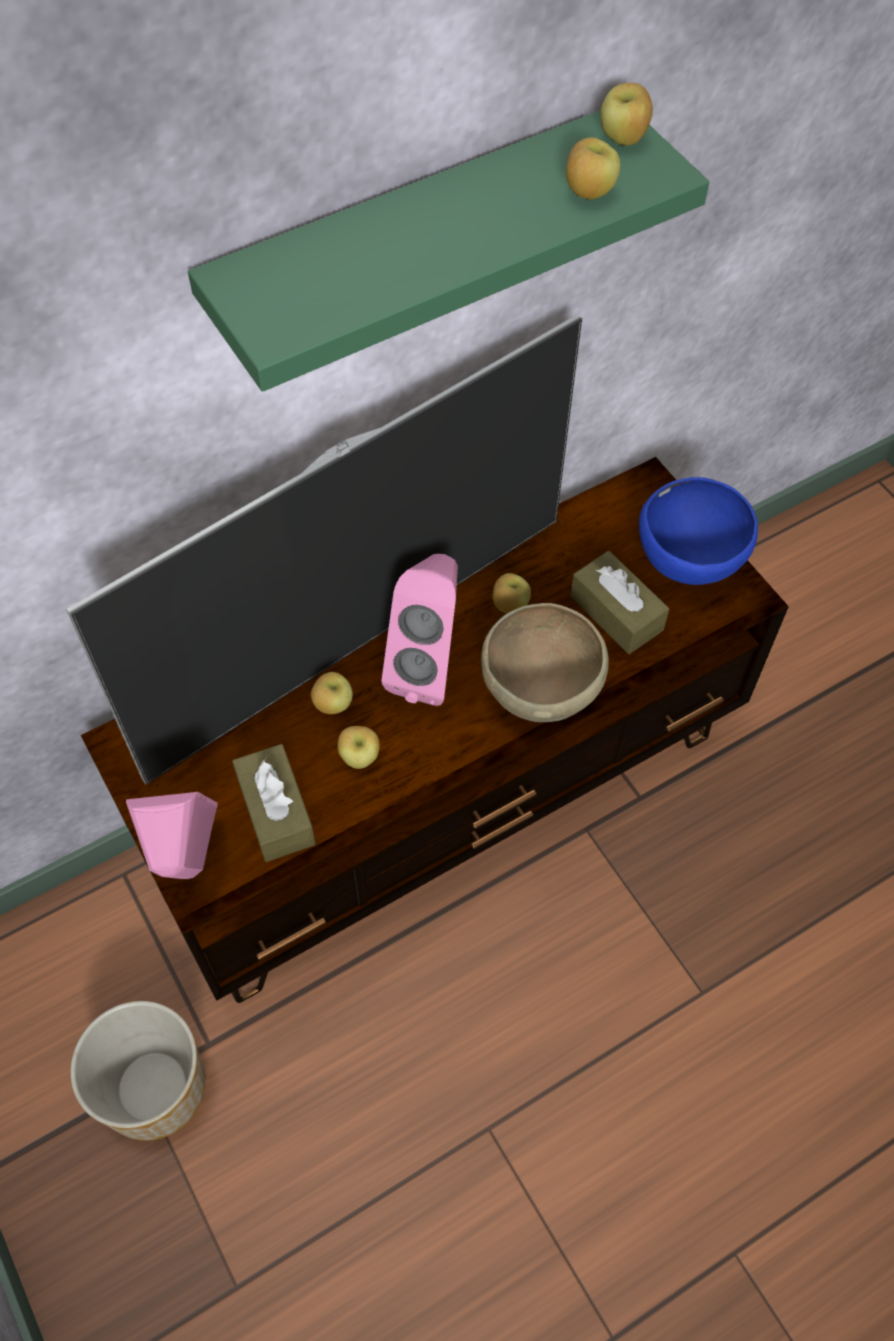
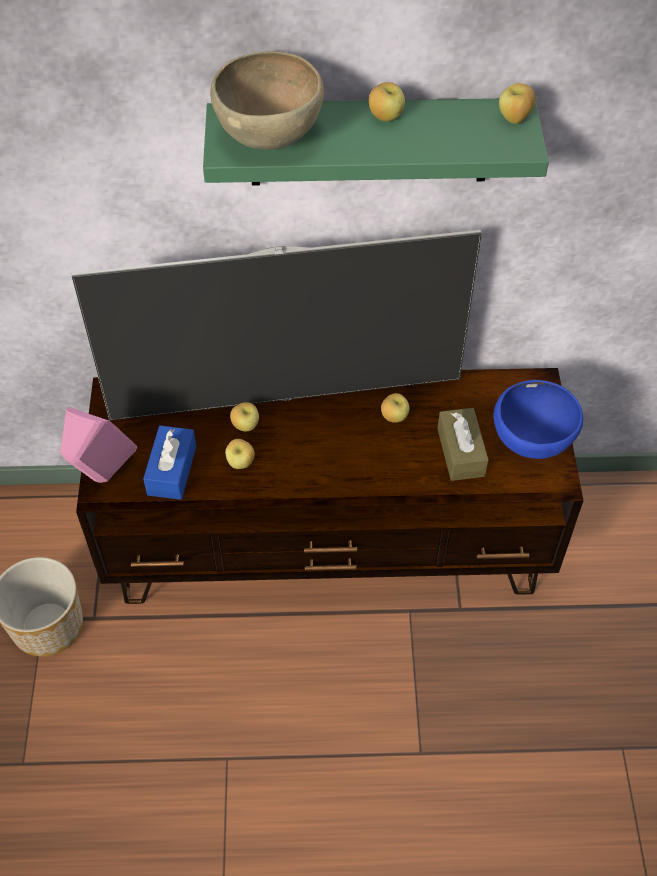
camera: 30 degrees right, 5 degrees down
brown tissue box [232,744,316,862] -> blue tissue box [143,426,196,500]
pink speaker [382,554,458,706] -> none
brown bowl [481,603,609,722] -> brown bowl moved to [210,51,324,150]
apple [566,137,620,199] -> apple moved to [369,82,405,121]

